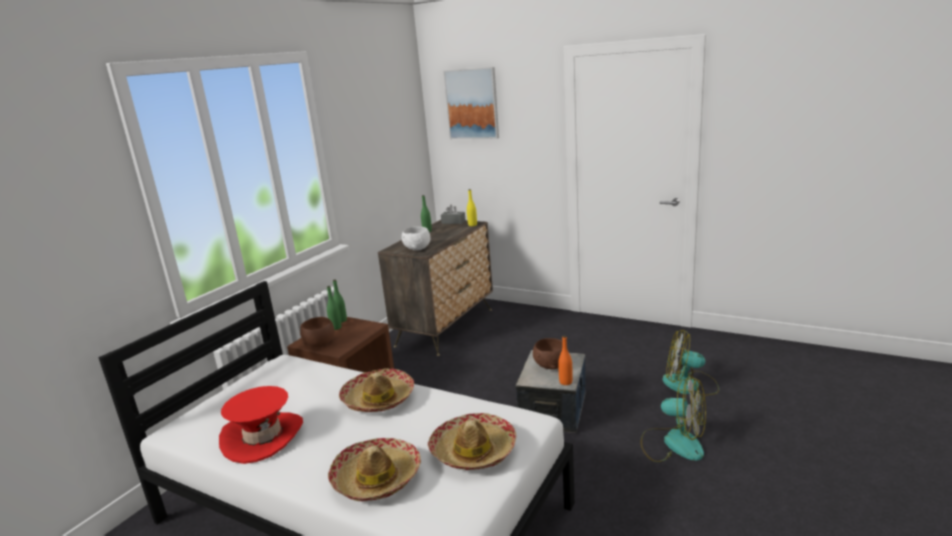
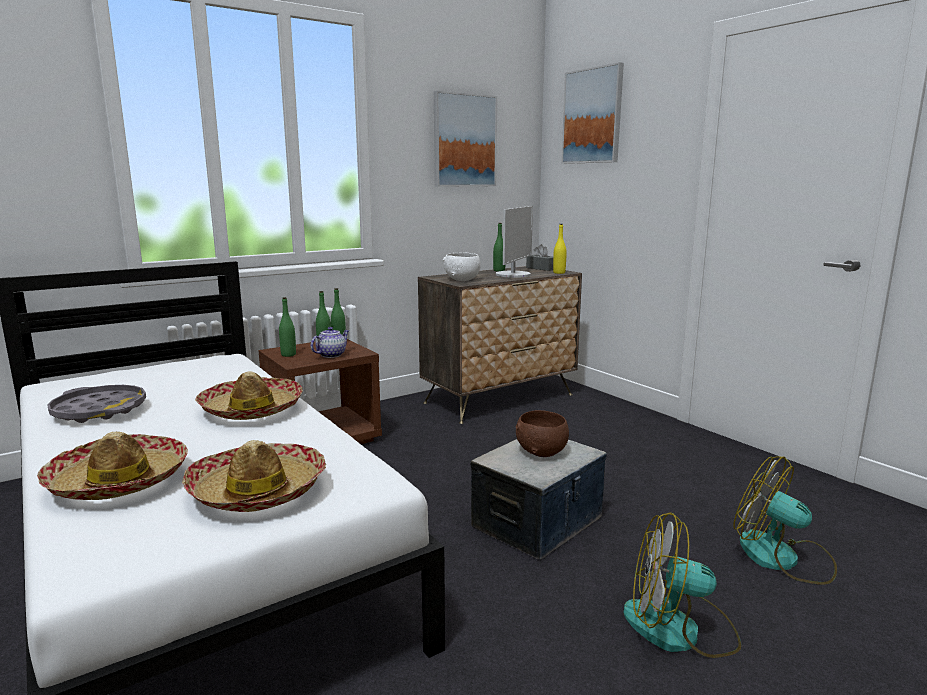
camera: 25 degrees right, 5 degrees down
red hat [219,386,303,464] -> grey tray [47,385,146,423]
brown bowl [300,317,334,348] -> green bottle [279,297,296,357]
orange bottle [558,335,573,385] -> none
fan [641,376,706,462] -> fan turned 135 degrees clockwise [623,512,741,658]
none -> teapot [311,327,349,358]
none -> picture [434,91,497,187]
none -> monitor [496,206,533,278]

